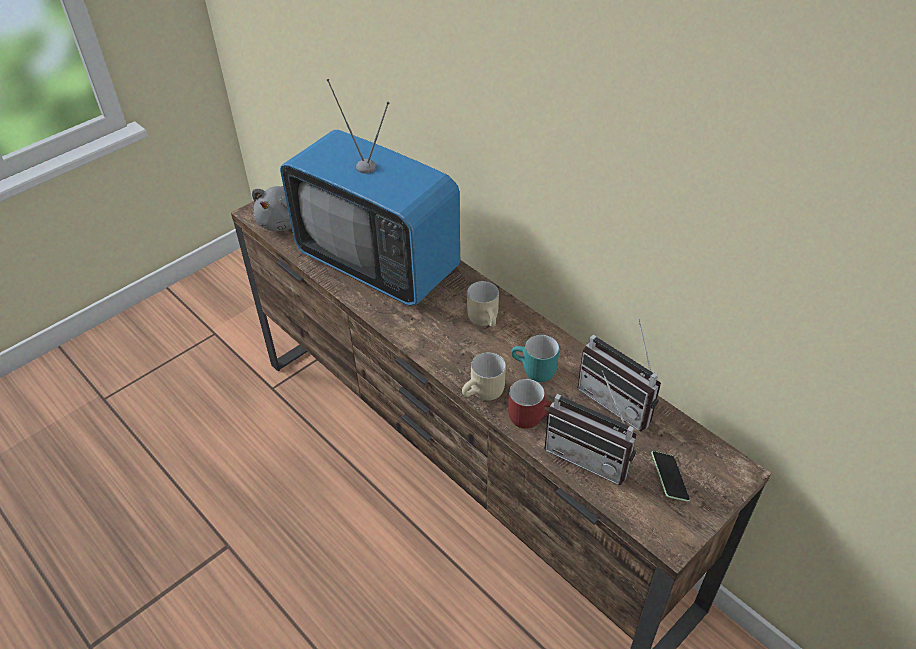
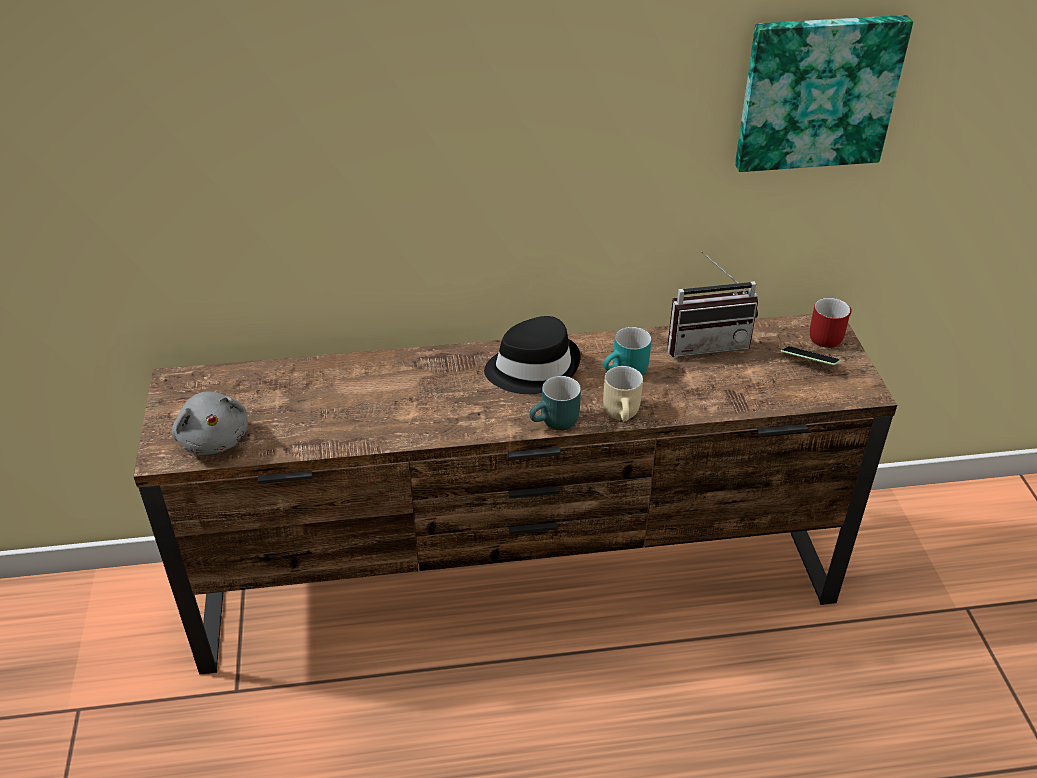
camera: 55 degrees left, 5 degrees down
television [280,79,460,306] -> none
beige mug [467,281,499,327] -> black hat [484,316,580,394]
red mug [508,379,552,429] -> red mug moved to [810,298,851,348]
radio [544,370,637,485] -> none
none -> turquoise mug [530,376,581,430]
none -> picture [735,15,913,172]

